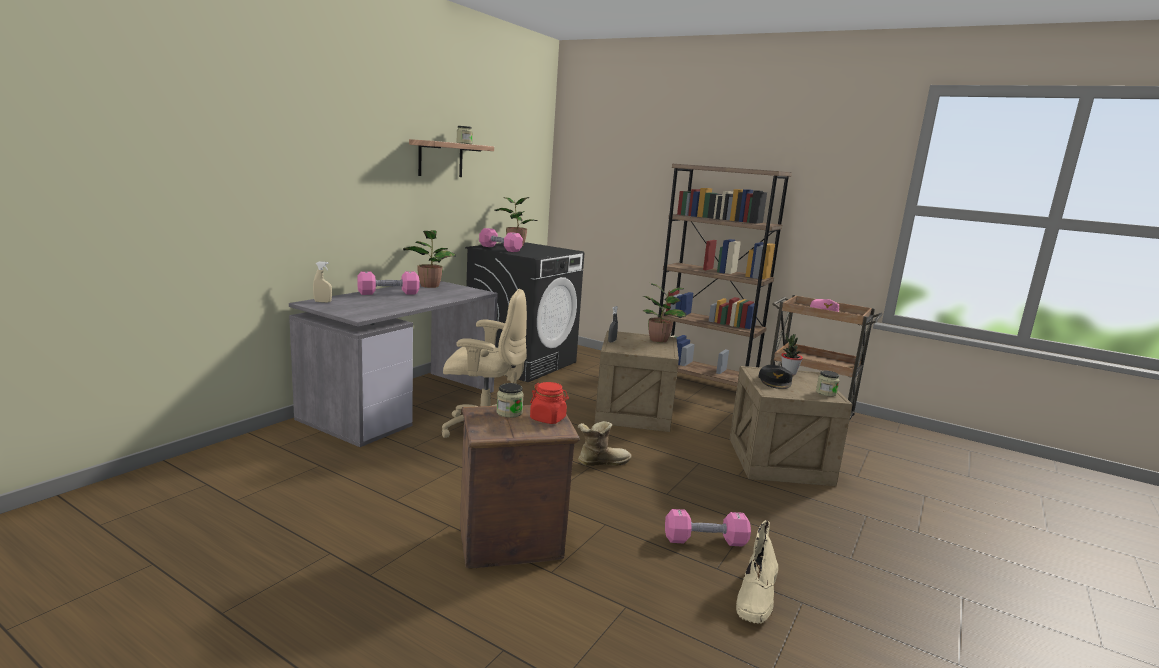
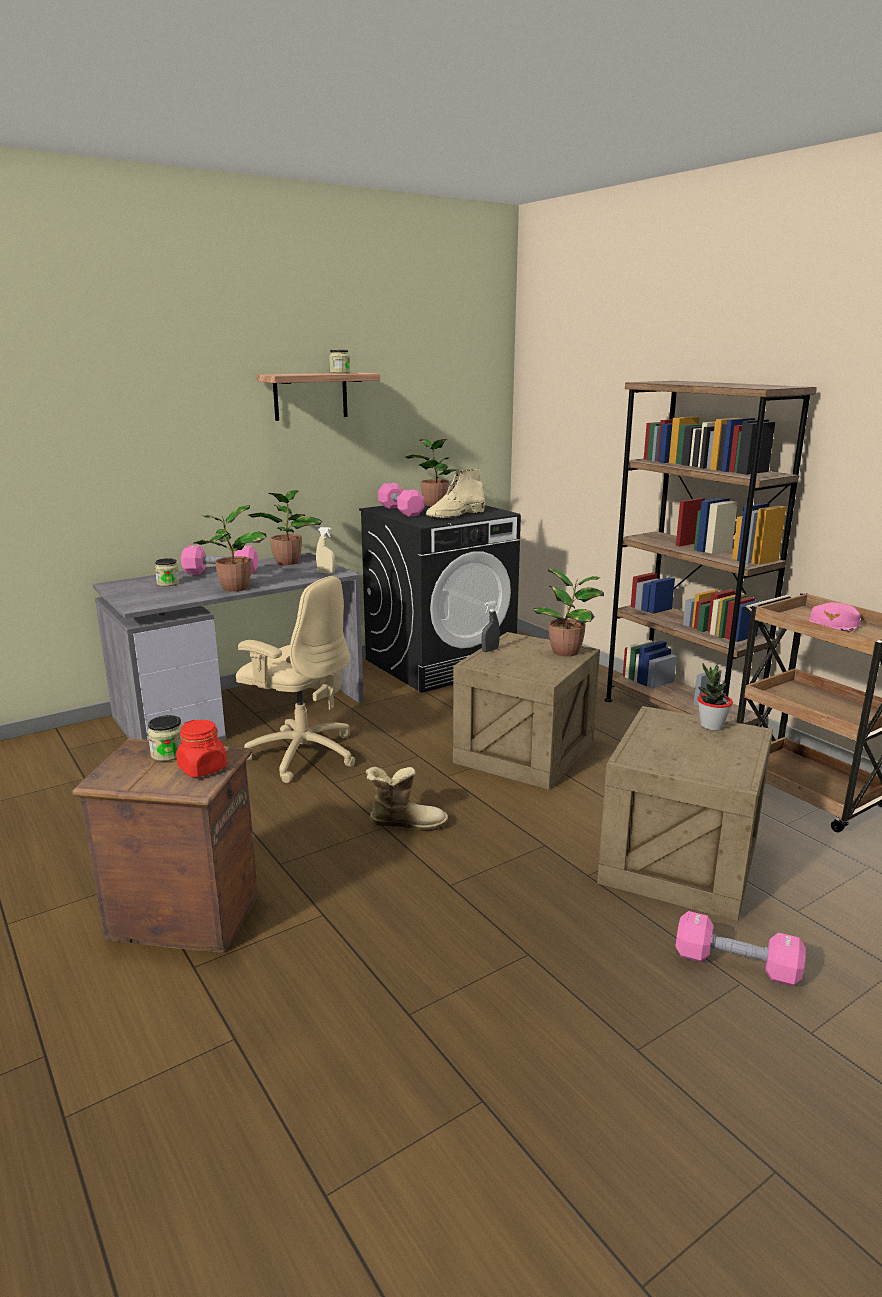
camera: 25 degrees right, 5 degrees up
beige spray bottle [313,261,332,303] -> beige spray bottle moved to [316,527,335,574]
pink dumbbell [665,509,751,547] -> pink dumbbell moved to [676,911,806,986]
beige boot [736,520,778,624] -> beige boot moved to [426,469,485,518]
black cap [758,365,792,389] -> none
jar [816,371,839,396] -> jar moved to [155,558,180,586]
none -> potted plant [193,505,267,592]

